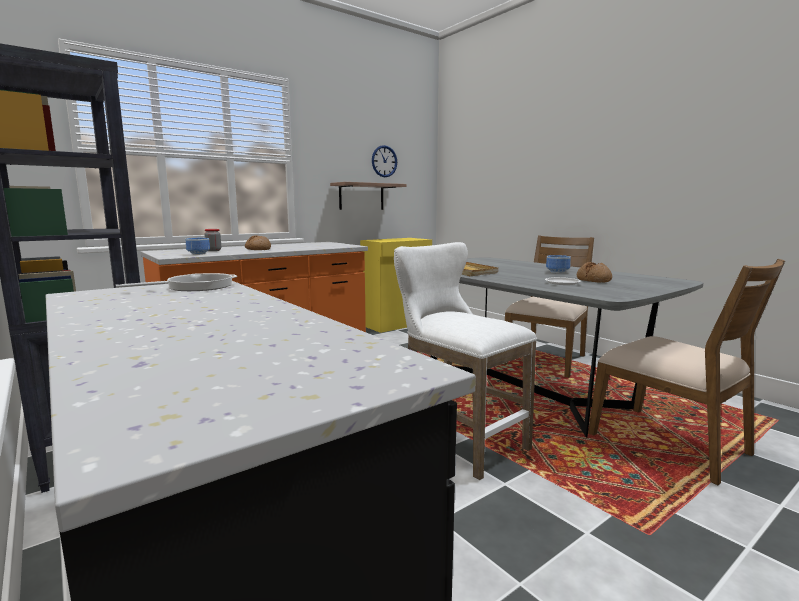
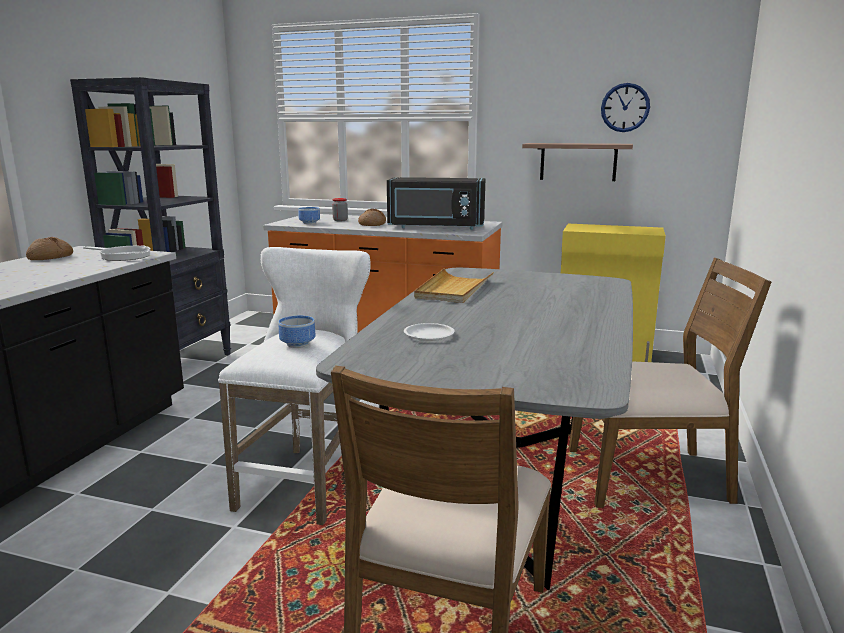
camera: 55 degrees right, 5 degrees up
bowl [546,255,571,273] -> bowl moved to [278,316,316,348]
bread [577,262,612,282] -> bread moved to [26,237,73,260]
none -> black microwave [387,177,485,230]

